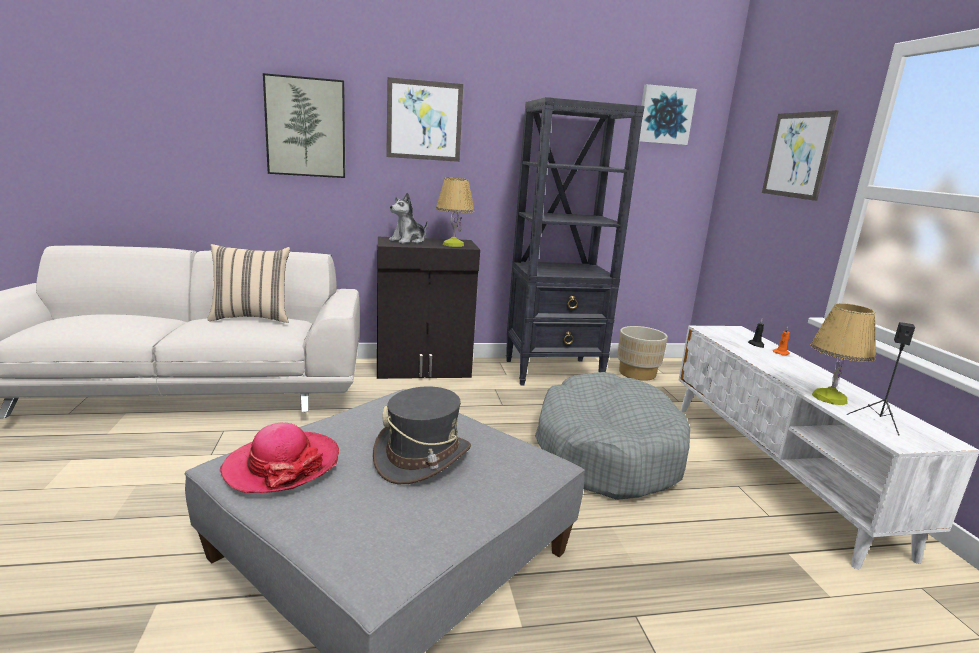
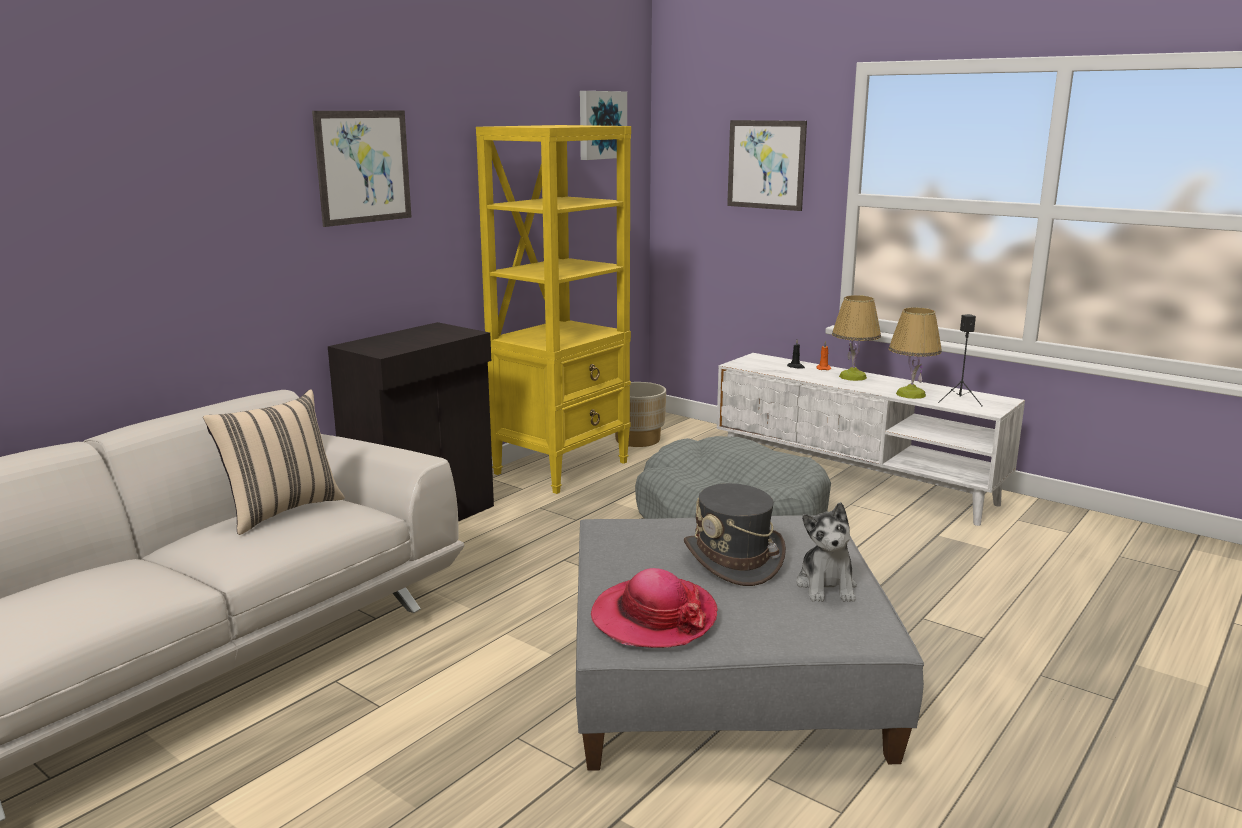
camera: 40 degrees left, 0 degrees up
picture [263,73,345,178] -> none
plush toy [389,193,428,244] -> plush toy moved to [796,502,857,602]
table lamp [436,178,474,247] -> table lamp moved to [832,295,881,381]
black bookcase [506,97,645,385] -> yellow bookcase [476,125,631,494]

